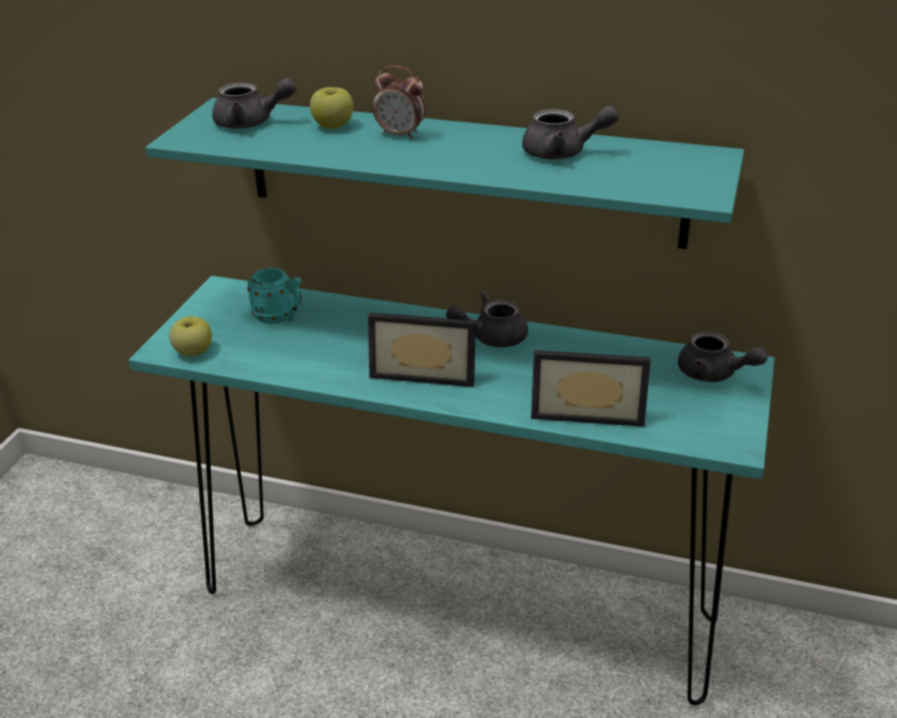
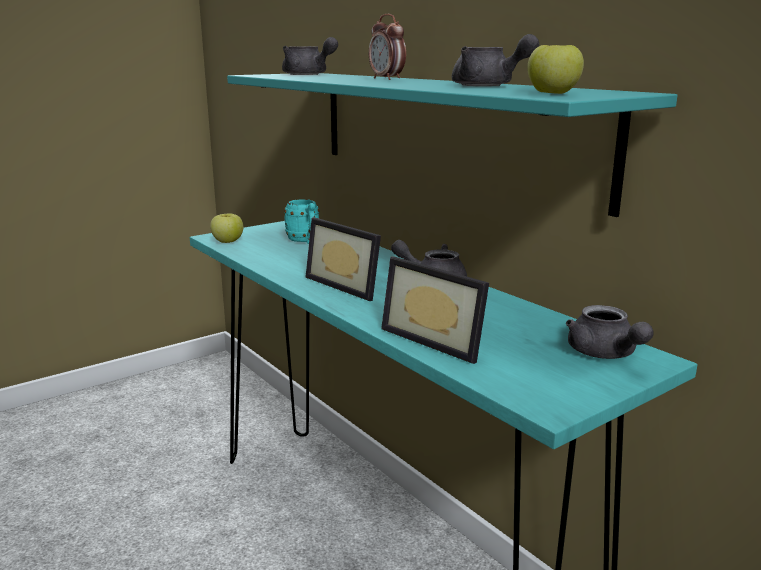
camera: 35 degrees right, 15 degrees down
apple [310,87,353,129] -> apple moved to [527,45,584,94]

